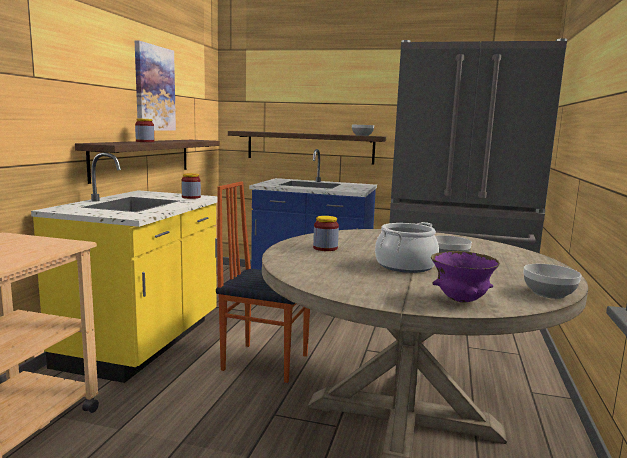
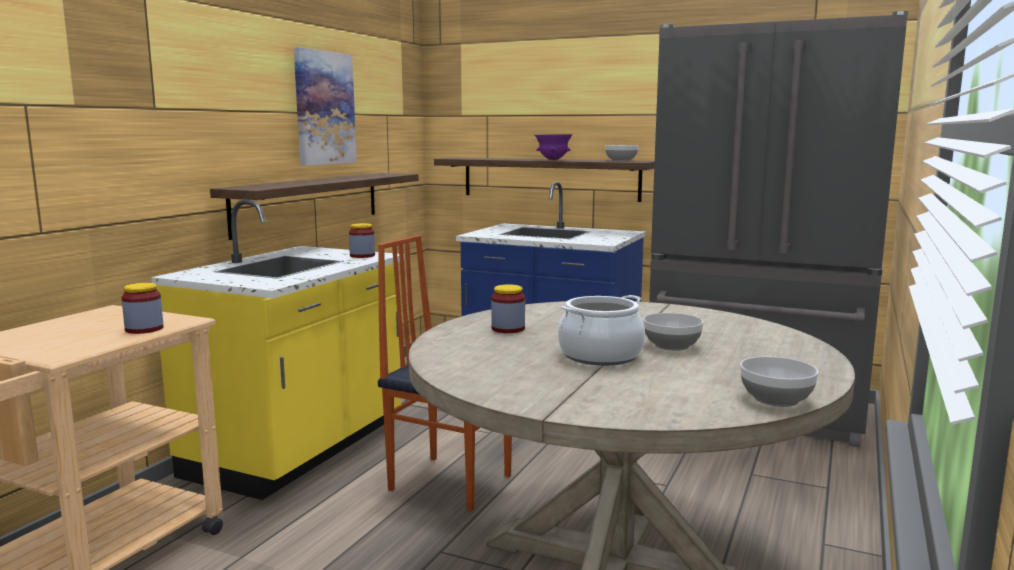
camera: 10 degrees right, 0 degrees up
jar [135,118,154,142] -> jar moved to [122,283,164,334]
purple bowl [431,251,500,303] -> purple bowl moved to [535,134,572,160]

